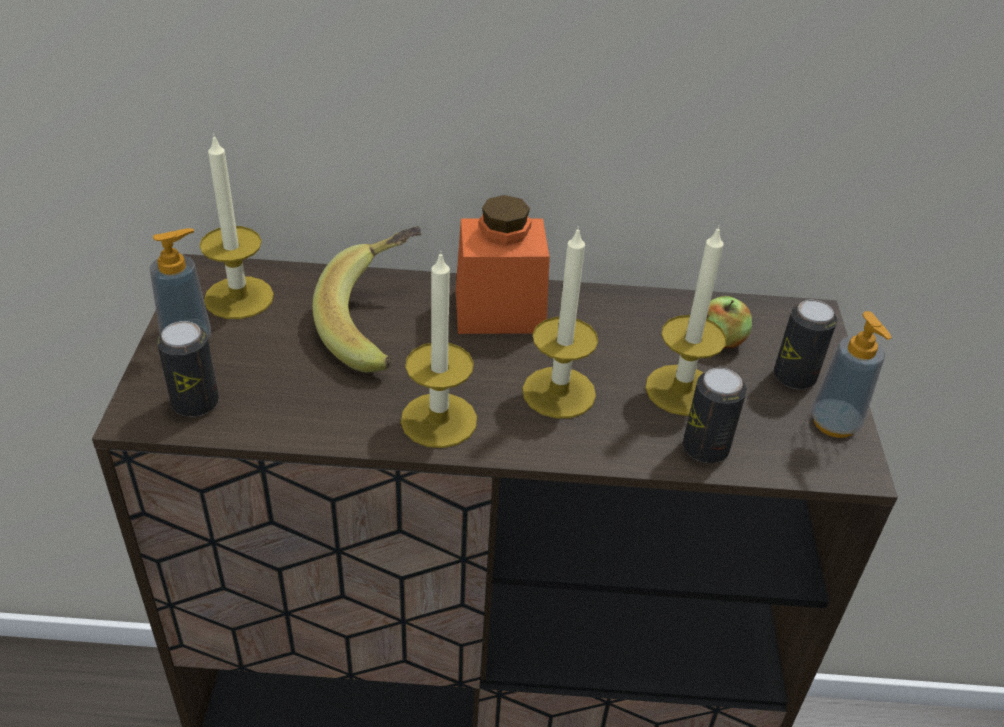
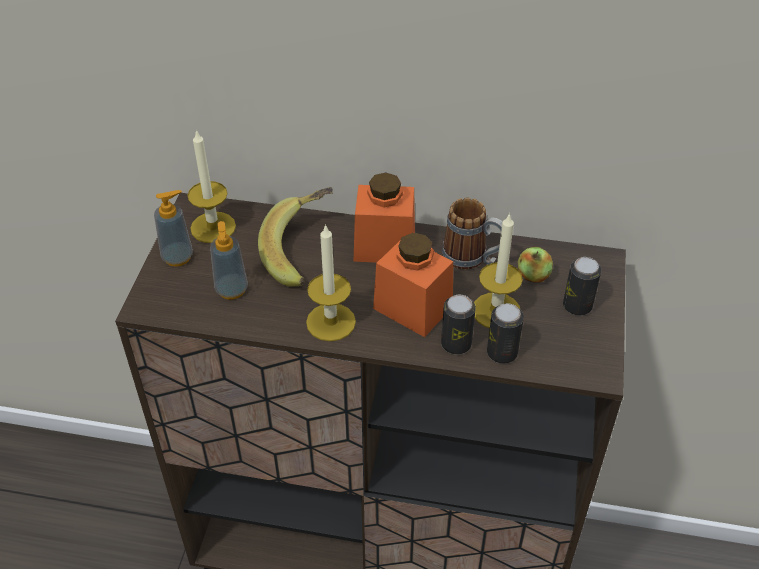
camera: 10 degrees right, 5 degrees up
can [157,321,219,417] -> can moved to [441,295,476,354]
candle [522,226,598,418] -> orange jar [373,233,453,337]
soap dispenser [811,311,892,438] -> soap dispenser moved to [210,221,248,300]
none -> mug [442,198,503,270]

